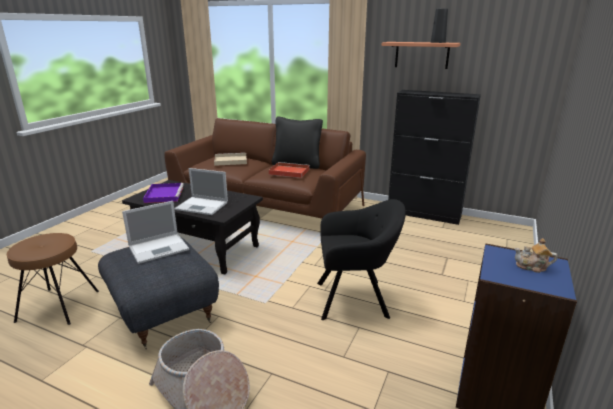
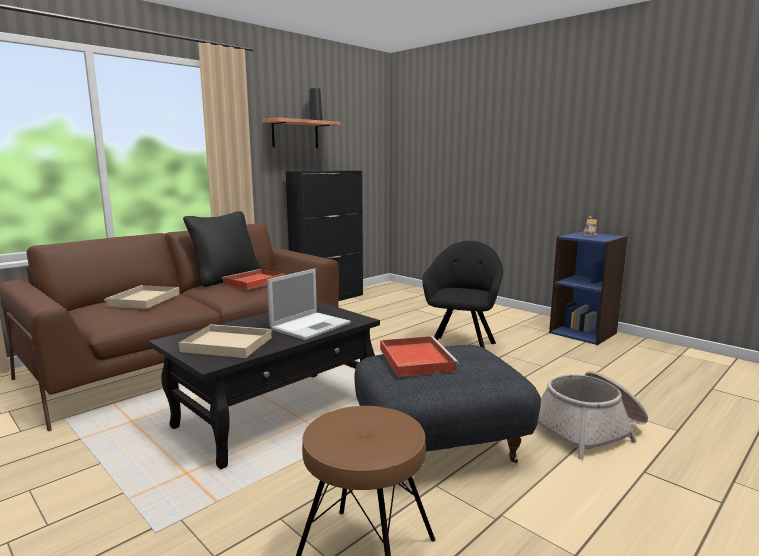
camera: 70 degrees left, 10 degrees down
laptop [122,201,189,264] -> red tray [380,336,459,377]
purple tray [143,183,184,203] -> beige tray [179,324,272,358]

